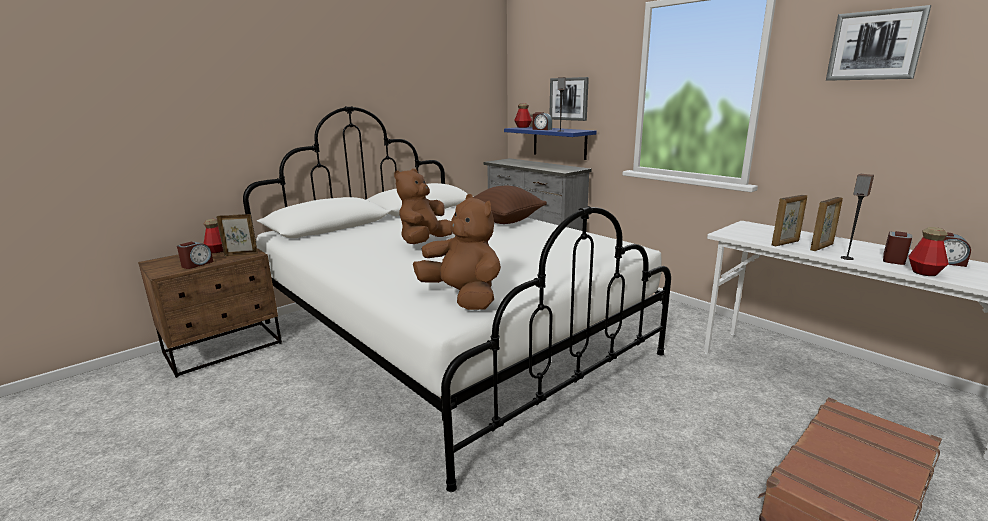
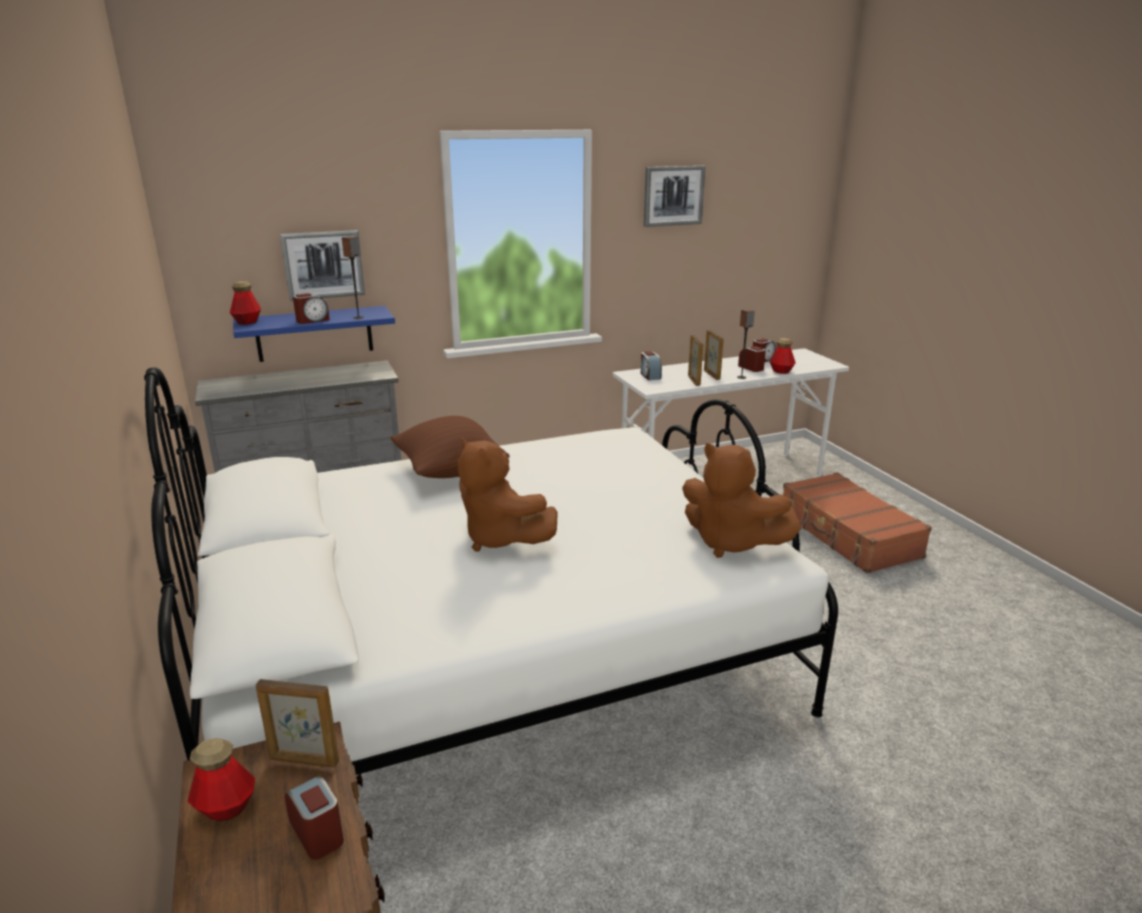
camera: 70 degrees left, 5 degrees up
picture frame [216,214,258,256] -> picture frame turned 90 degrees counterclockwise [256,679,339,767]
brown plush toy [413,194,501,310] -> brown plush toy turned 120 degrees counterclockwise [682,443,802,558]
none -> alarm clock [641,351,662,380]

